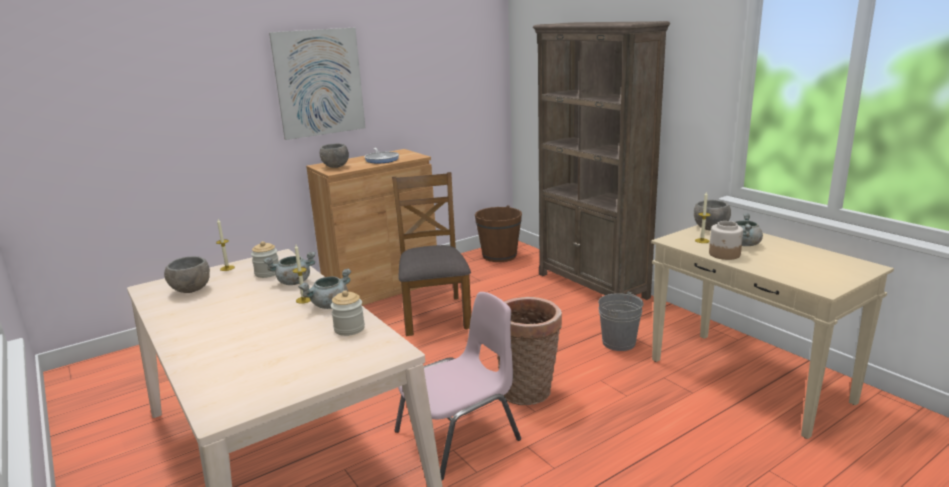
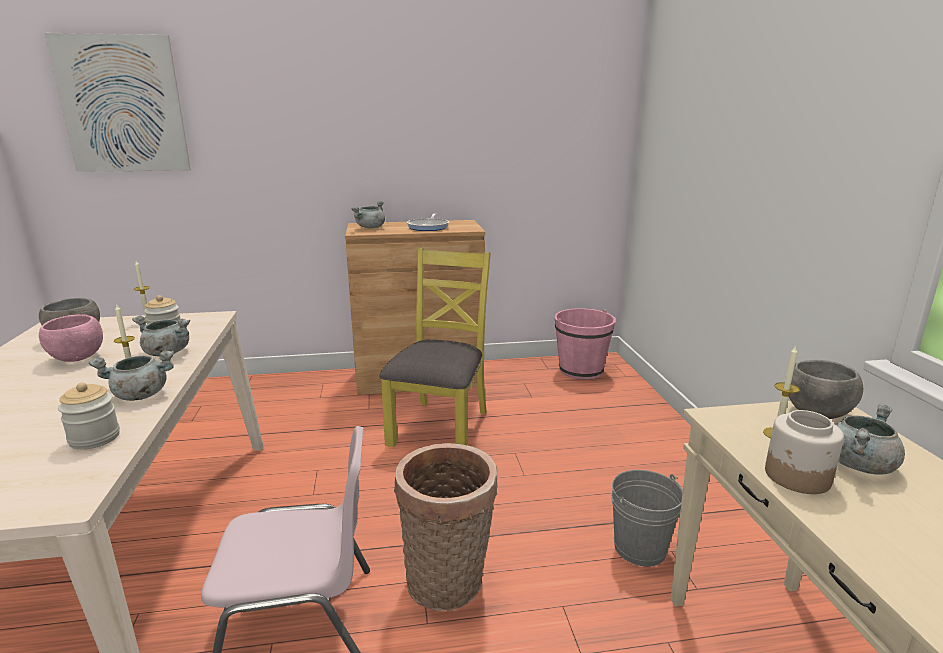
camera: 25 degrees right, 0 degrees up
picture [269,28,365,140] -> picture moved to [45,33,191,172]
grey bowl [320,143,349,168] -> grey cooking pot [352,201,385,229]
brown chair [392,172,471,336] -> yellow chair [379,248,491,447]
brown bucket [475,205,522,262] -> pink bucket [554,308,616,380]
brown bookcase [533,21,670,300] -> none
none -> pink bowl [39,314,103,362]

